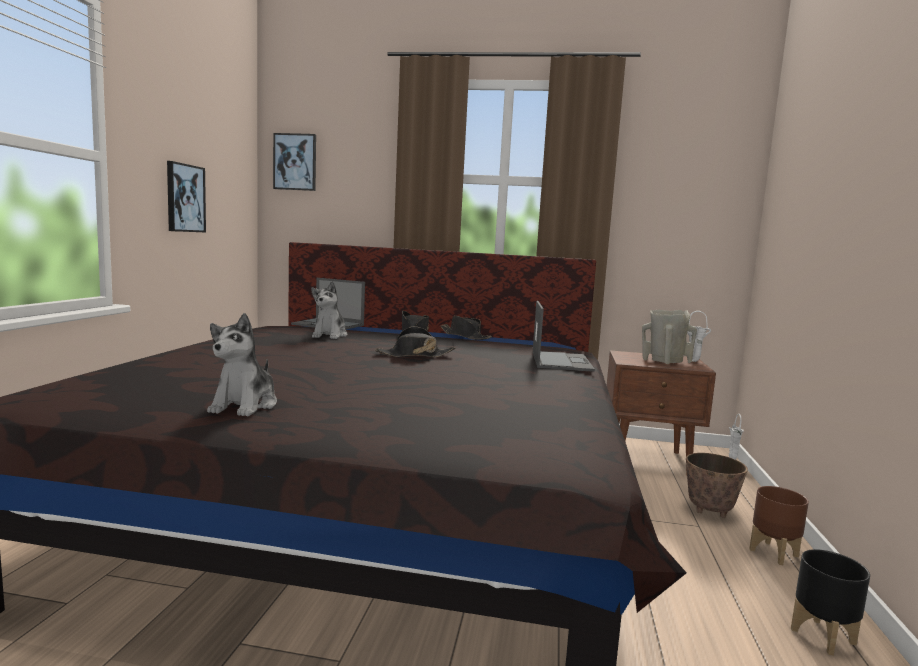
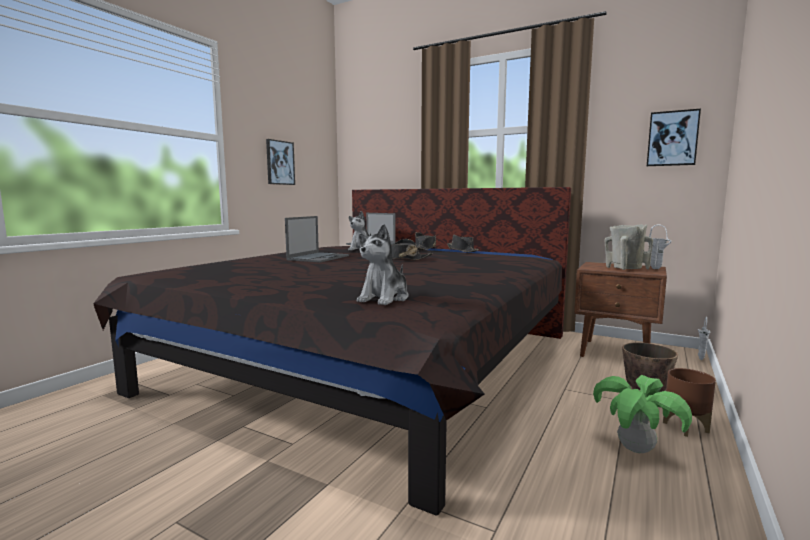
camera: 20 degrees right, 0 degrees up
plush toy [207,313,277,417] -> plush toy moved to [357,224,409,305]
picture [273,133,316,191] -> picture moved to [647,109,701,166]
laptop [533,301,595,372] -> laptop moved to [285,216,349,263]
black planter [791,549,870,656] -> none
none -> potted plant [593,375,692,453]

